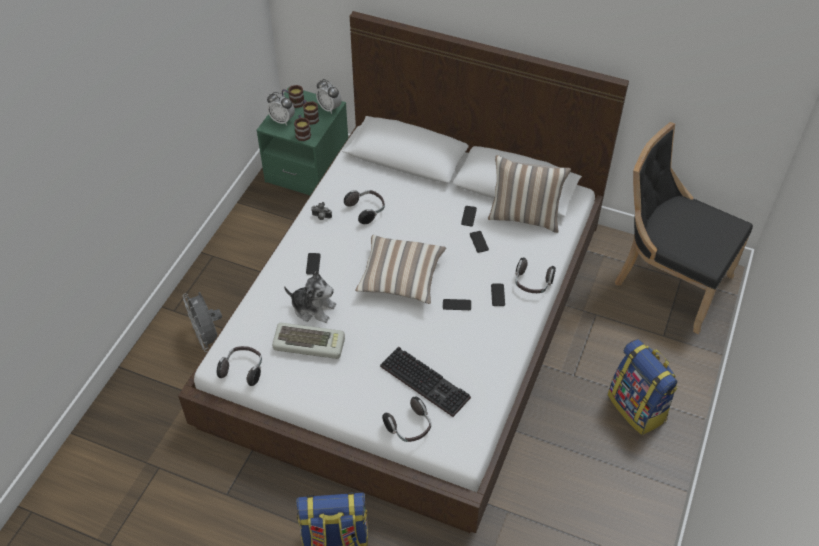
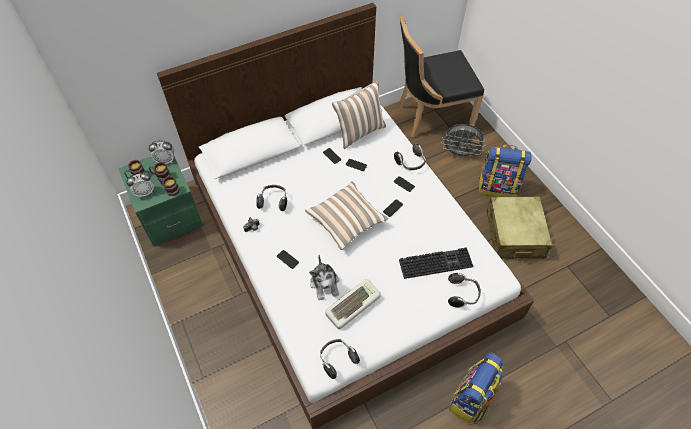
camera: 50 degrees left, 5 degrees up
grey fan [183,292,222,352] -> grey fan moved to [441,124,485,159]
plush toy [284,271,336,323] -> plush toy turned 105 degrees clockwise [309,255,339,300]
none -> beige suitcase [487,196,553,259]

